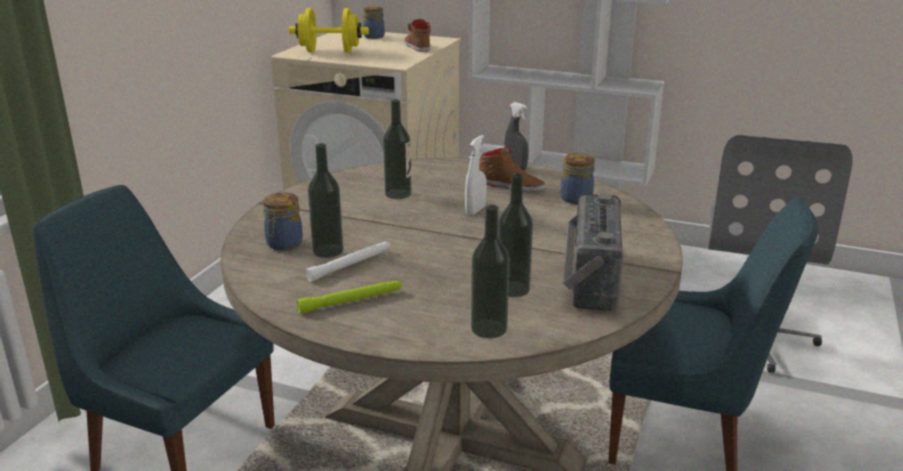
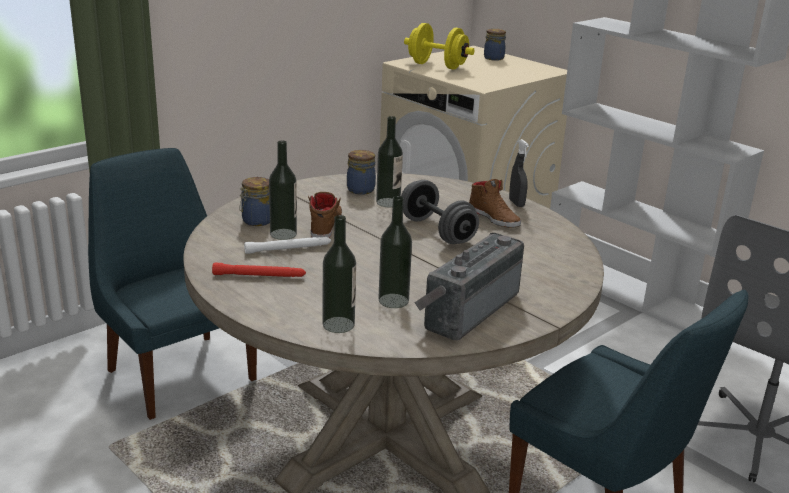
camera: 25 degrees right, 0 degrees up
green flashlight [297,280,403,314] -> red flashlight [212,263,306,277]
brown shoe [405,19,431,52] -> brown shoe moved to [308,192,342,238]
white spray bottle [465,135,487,215] -> grey dumbbell [401,180,479,244]
jar [560,153,595,204] -> jar moved to [347,150,376,195]

